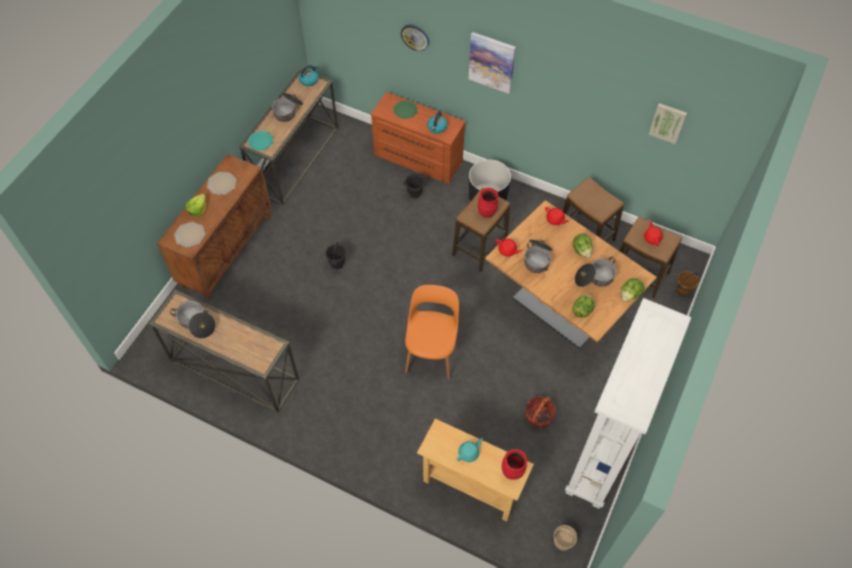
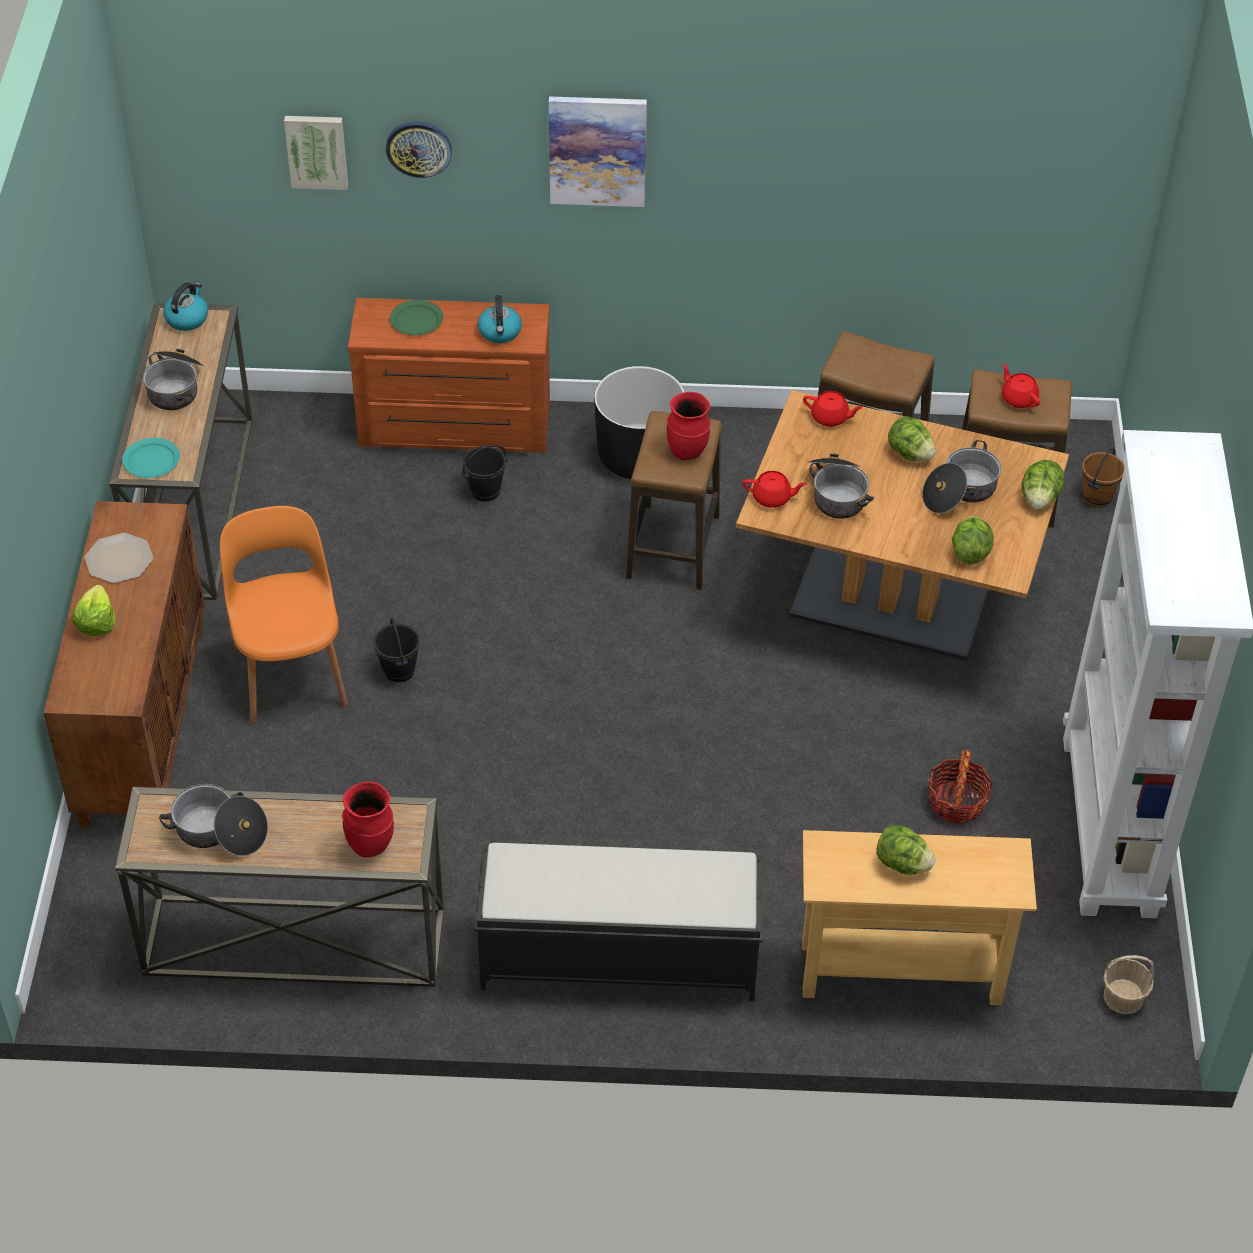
camera: 25 degrees left, 10 degrees down
plate [174,222,206,248] -> none
orange chair [405,285,459,380] -> orange chair moved to [220,506,348,724]
turquoise teapot [457,438,483,462] -> lettuce [876,825,936,875]
red vase [502,449,527,480] -> red vase moved to [342,782,394,857]
picture [649,103,687,144] -> picture moved to [284,116,348,190]
none -> black bench [474,843,763,1001]

